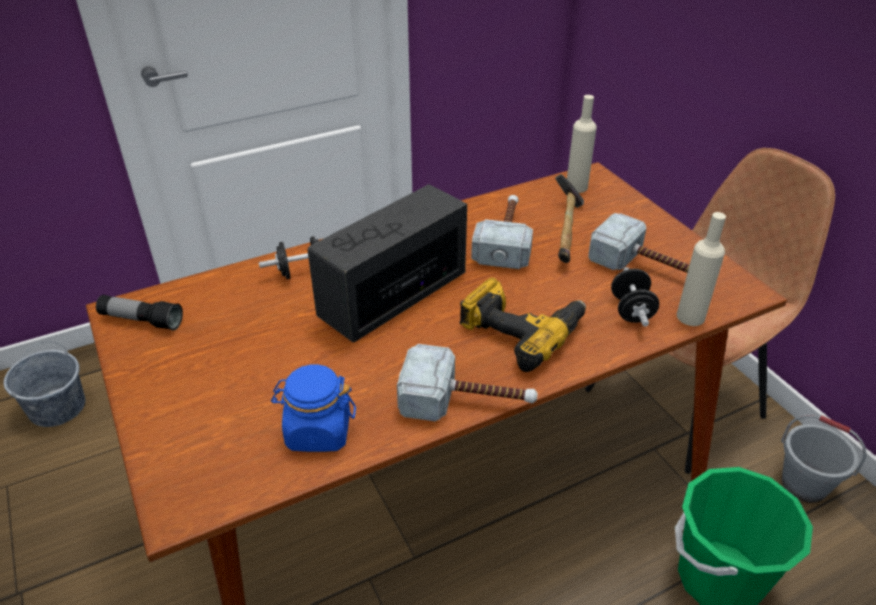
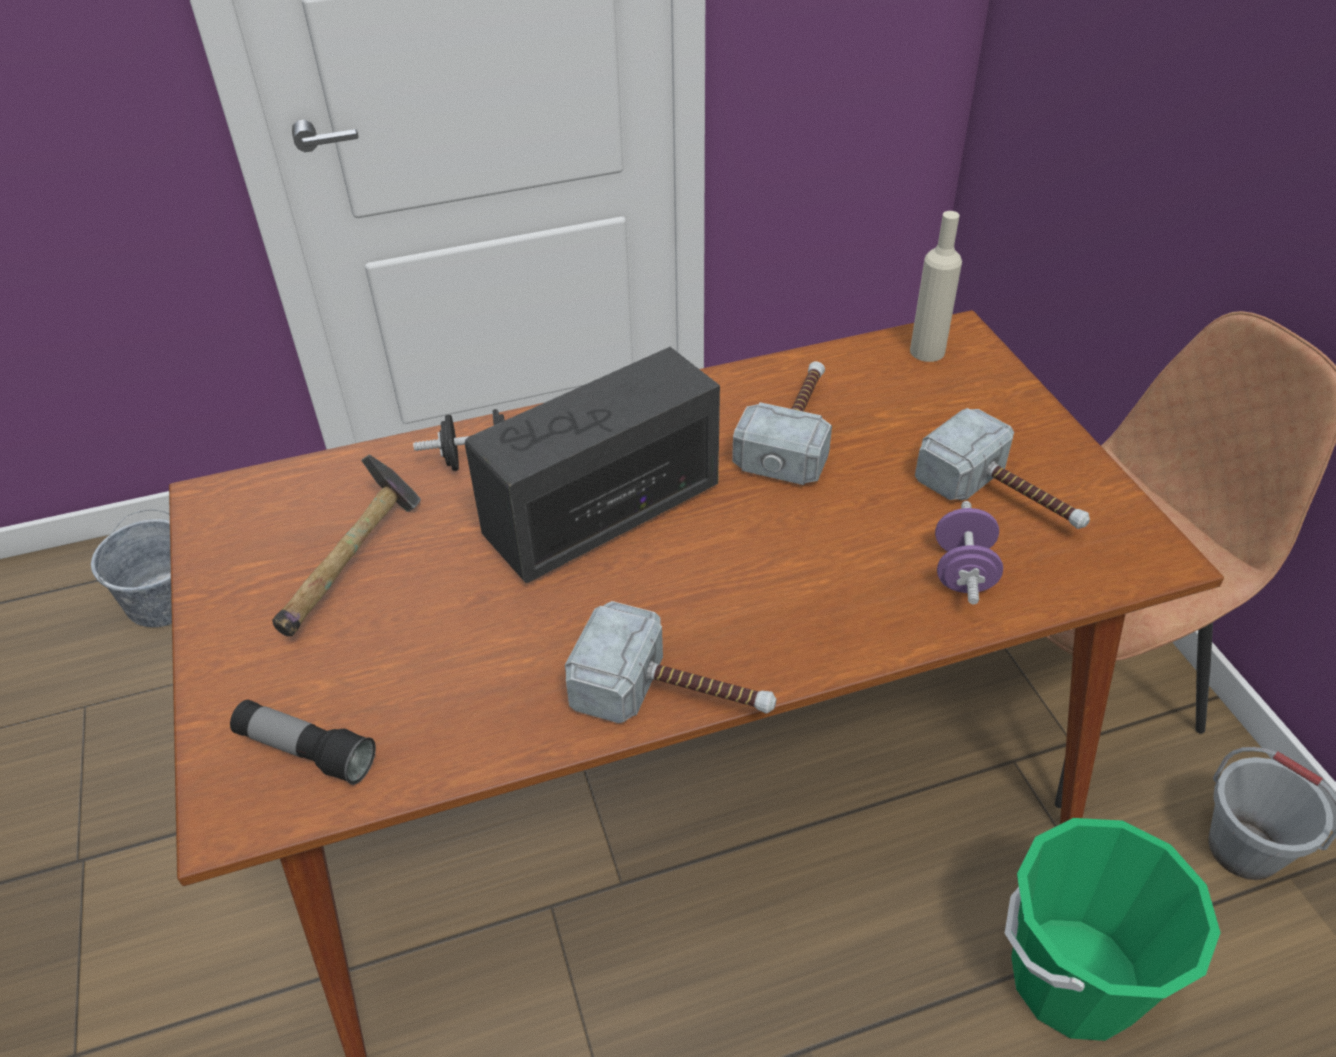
camera: 10 degrees right, 5 degrees up
flashlight [96,295,183,331] -> flashlight moved to [230,700,376,785]
blue jar [271,365,356,452] -> none
power drill [460,278,586,372] -> none
hammer [555,174,584,263] -> hammer moved to [272,454,421,636]
black dumbbell [611,267,659,326] -> purple dumbbell [935,501,1003,604]
beige bottle [677,212,726,326] -> none

